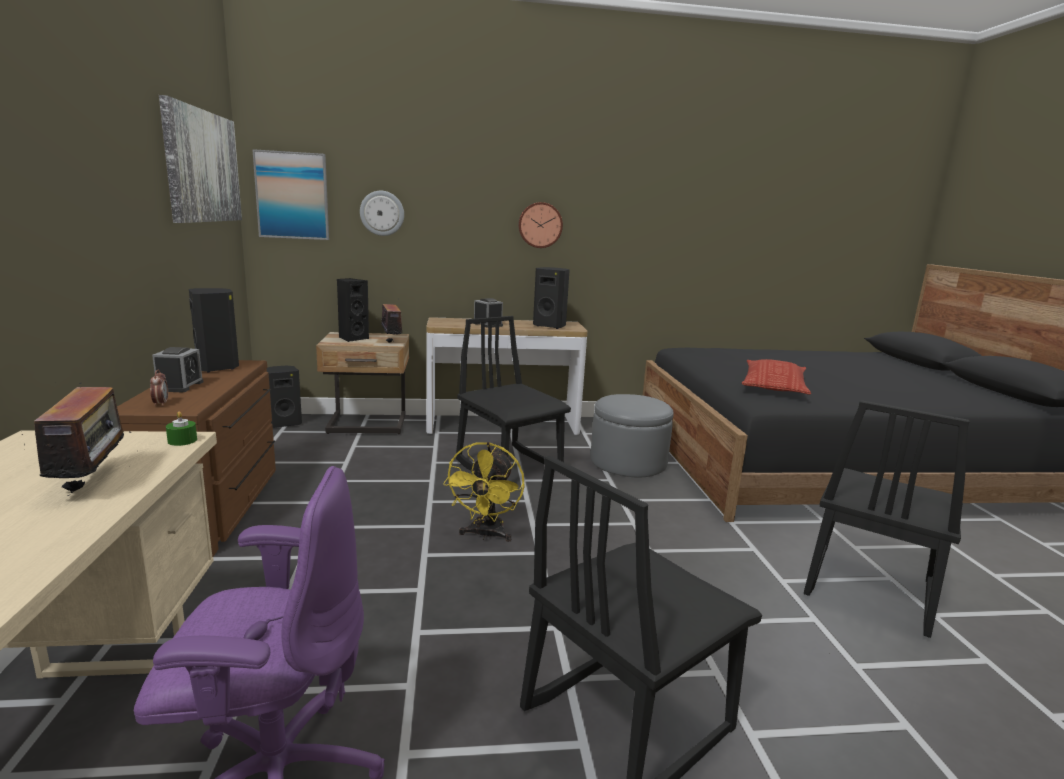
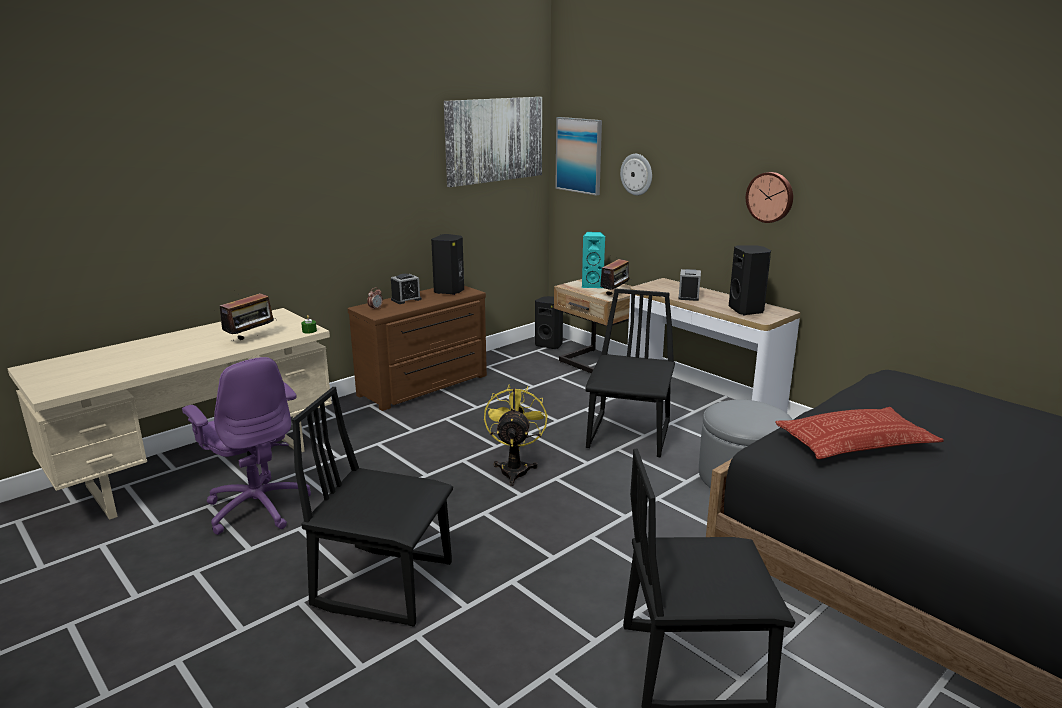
camera: 55 degrees right, 5 degrees up
black speaker [337,278,369,342] -> turquoise speaker [582,232,605,288]
yellow fan [443,442,525,542] -> yellow fan turned 120 degrees clockwise [484,385,548,486]

